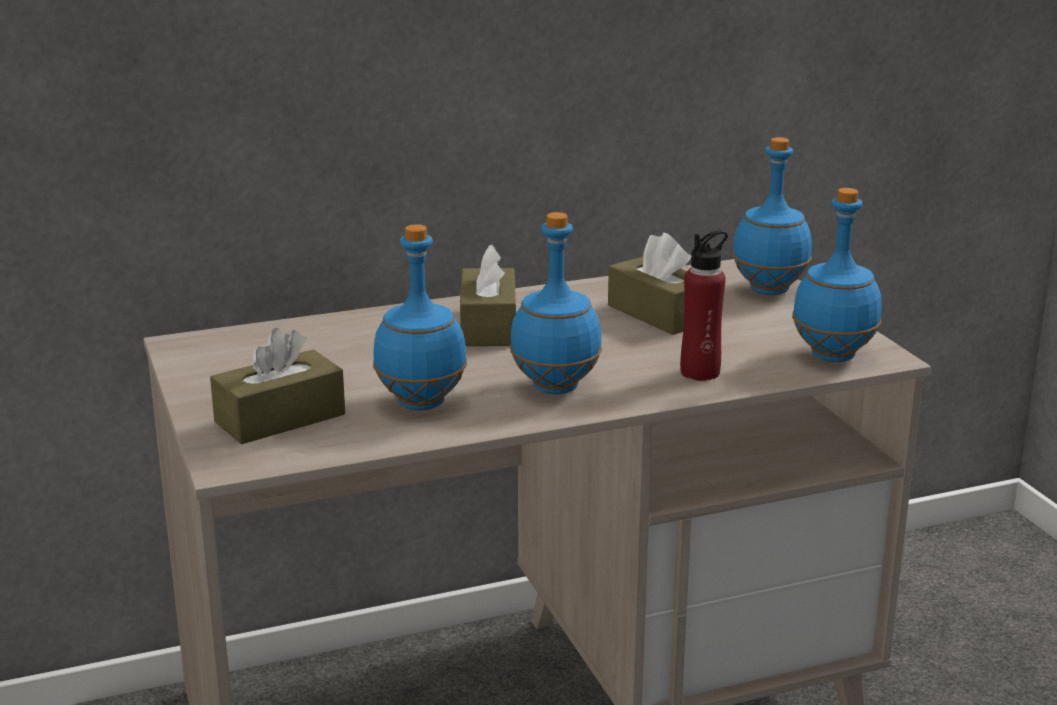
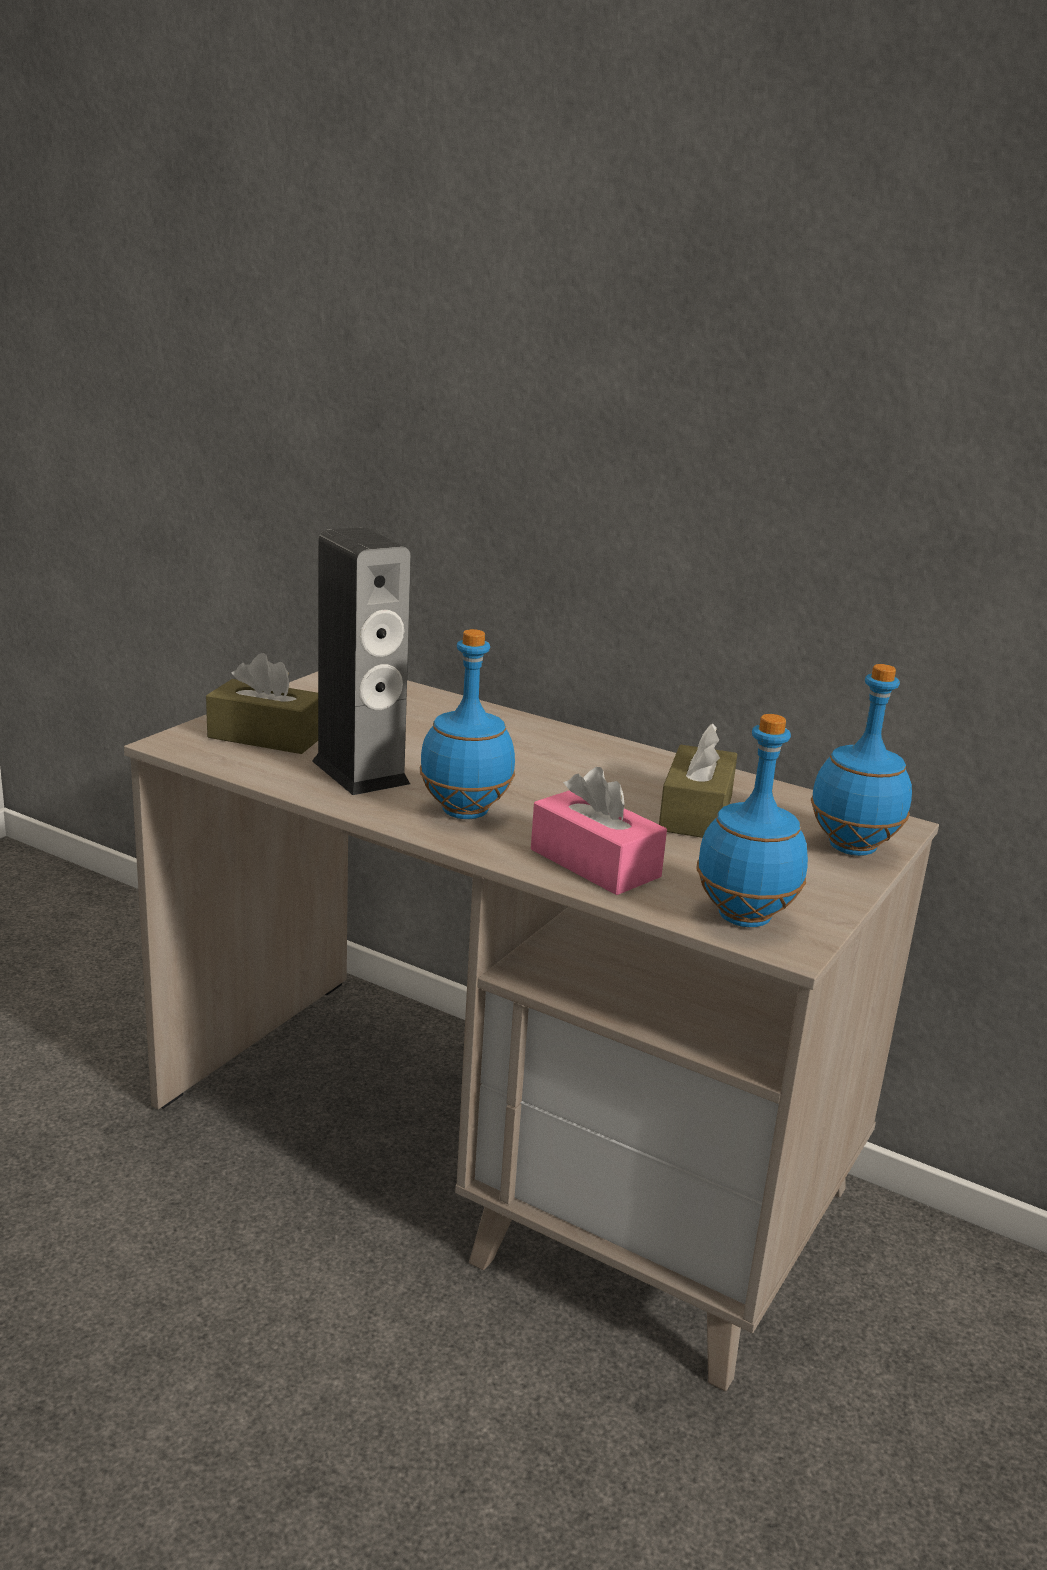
camera: 50 degrees right, 0 degrees up
blue bottle [373,224,467,410] -> speaker [312,527,411,795]
brown tissue box [460,244,516,346] -> none
red bottle [680,230,728,381] -> pink tissue box [531,767,667,895]

